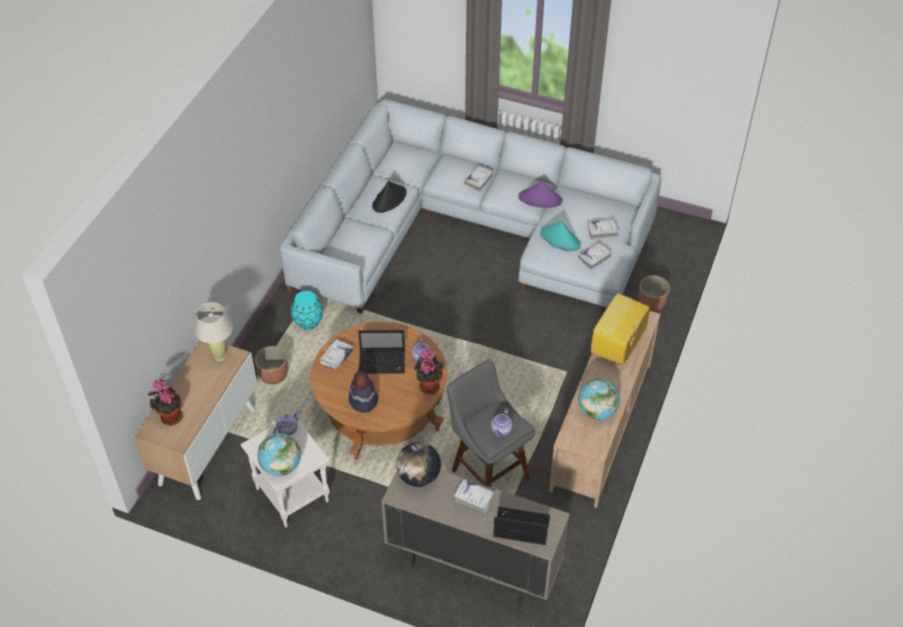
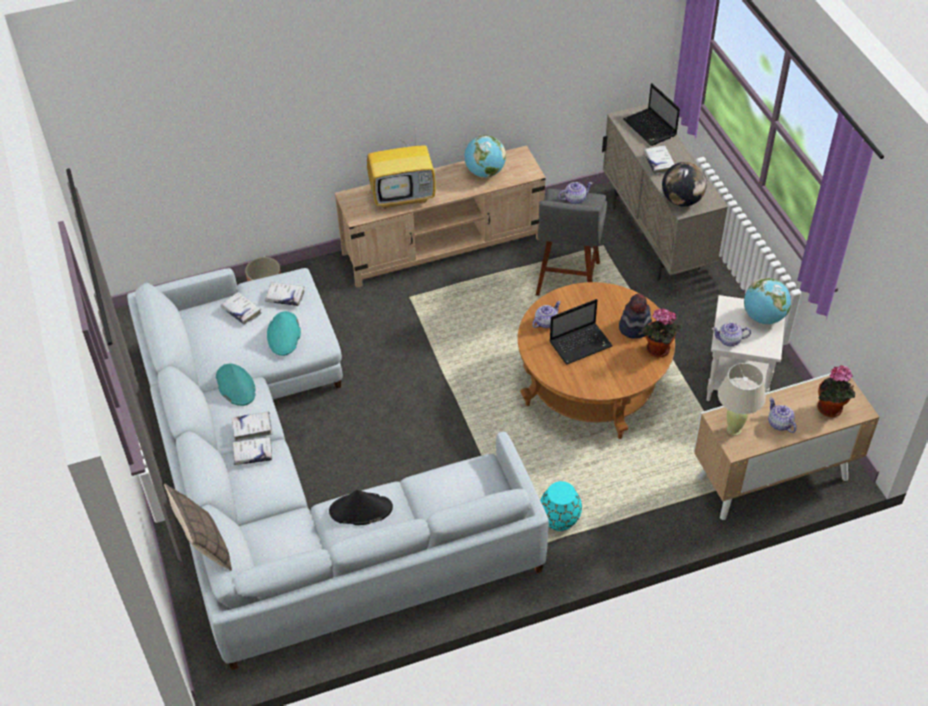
camera: 130 degrees left, 0 degrees up
planter [255,346,288,385] -> none
white book [320,339,354,370] -> white book moved to [232,411,273,441]
laptop [358,330,405,374] -> laptop turned 105 degrees clockwise [550,299,613,364]
potted plant [414,347,444,395] -> potted plant moved to [641,308,681,357]
purple hat [518,181,563,208] -> turquoise hat [216,364,256,406]
none -> pillow [164,484,232,571]
none -> teapot [768,398,797,433]

